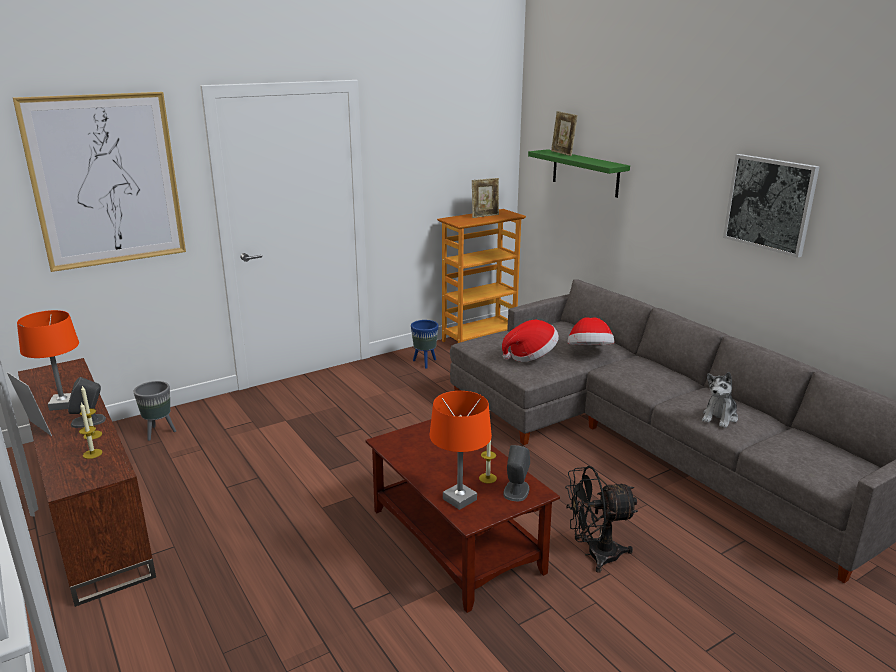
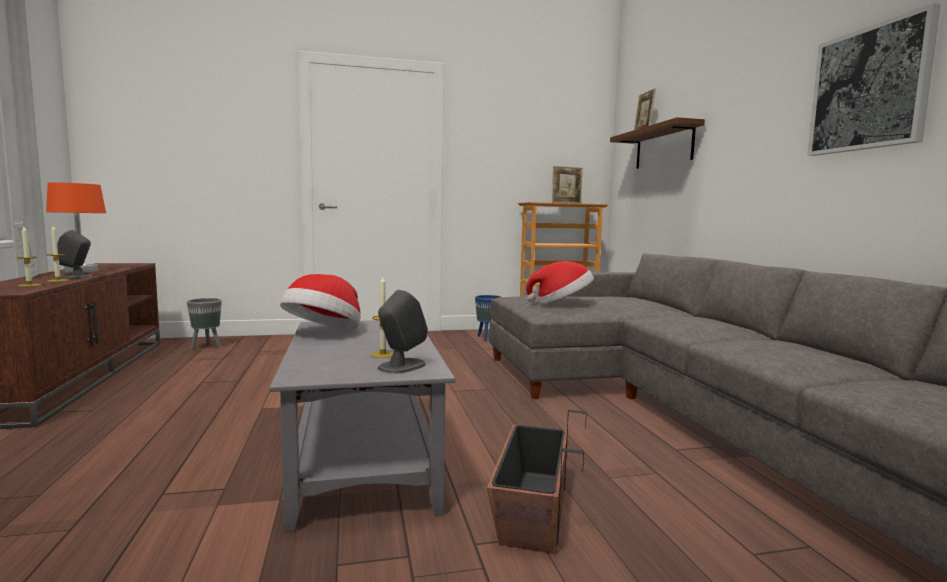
camera: 20 degrees right, 15 degrees down
picture [13,92,186,272] -> none
brown coffee table [365,419,560,613] -> grey coffee table [269,320,455,532]
orange table lamp [430,391,492,510] -> none
green shelf [528,149,630,198] -> brown shelf [610,117,705,169]
black fan [565,466,638,573] -> planter [487,410,587,554]
hat [568,317,614,345] -> hat moved to [280,274,361,328]
plush toy [702,372,738,428] -> none

